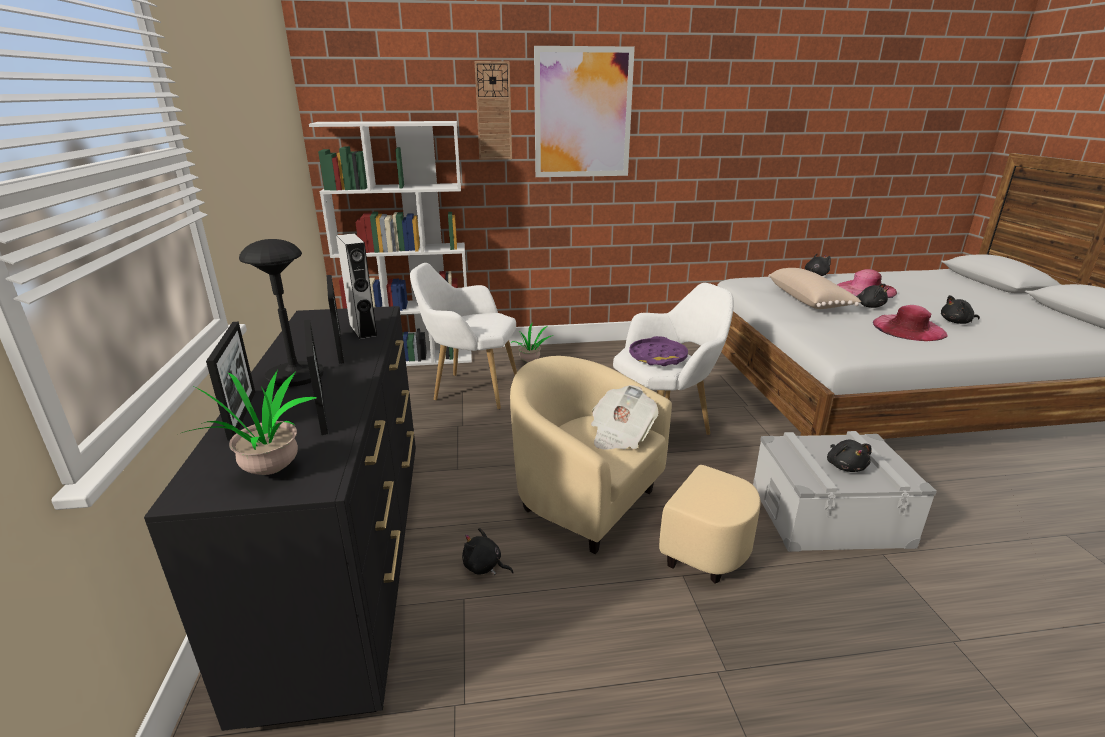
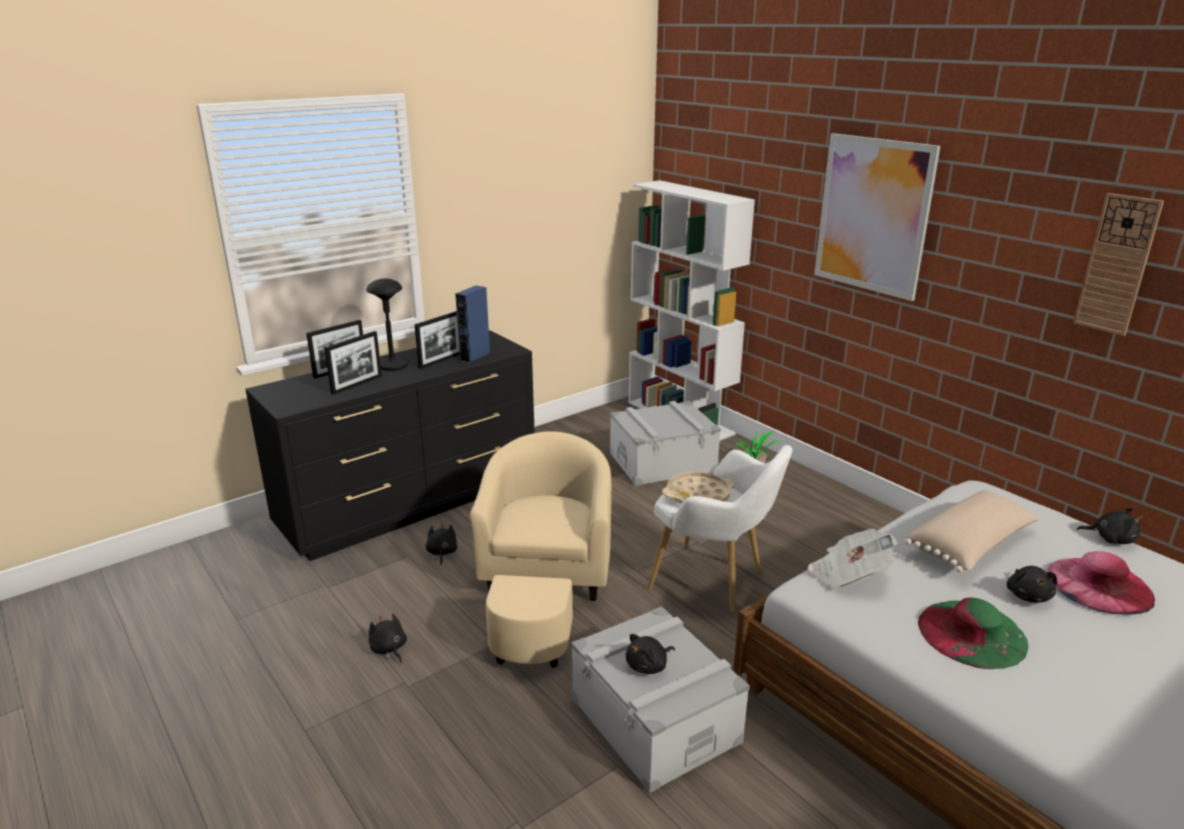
camera: 60 degrees right, 0 degrees up
potted plant [182,370,317,475] -> none
grey speaker [336,233,377,340] -> blue speaker [455,286,490,363]
white armchair [410,263,517,409] -> grey storage box [610,401,721,486]
wall clock [475,61,512,160] -> wall clock moved to [1073,193,1164,336]
newspaper [591,385,659,450] -> newspaper moved to [808,529,897,590]
purple tray [629,336,688,366] -> beige tray [662,472,734,504]
pink hat [872,305,948,341] -> green hat [918,598,1028,669]
black plush toy [941,295,980,324] -> black plush toy moved to [369,614,407,663]

